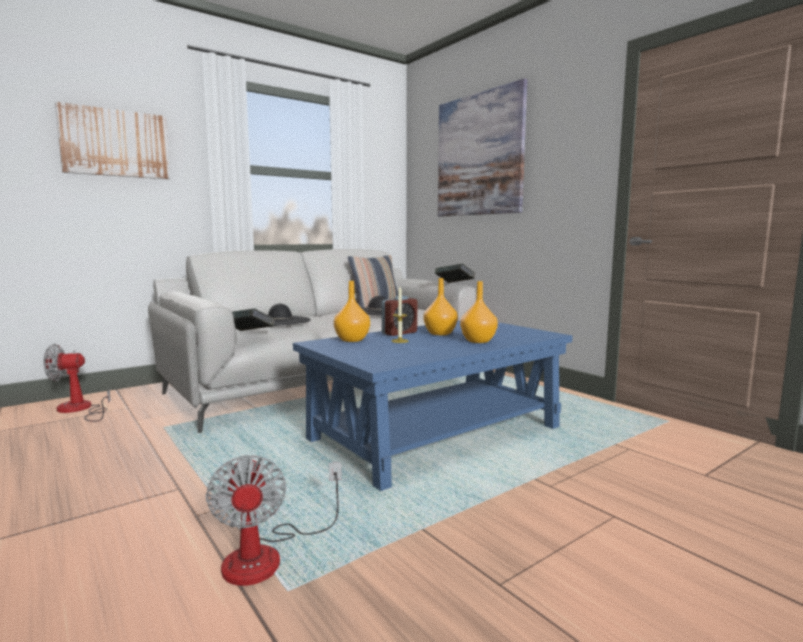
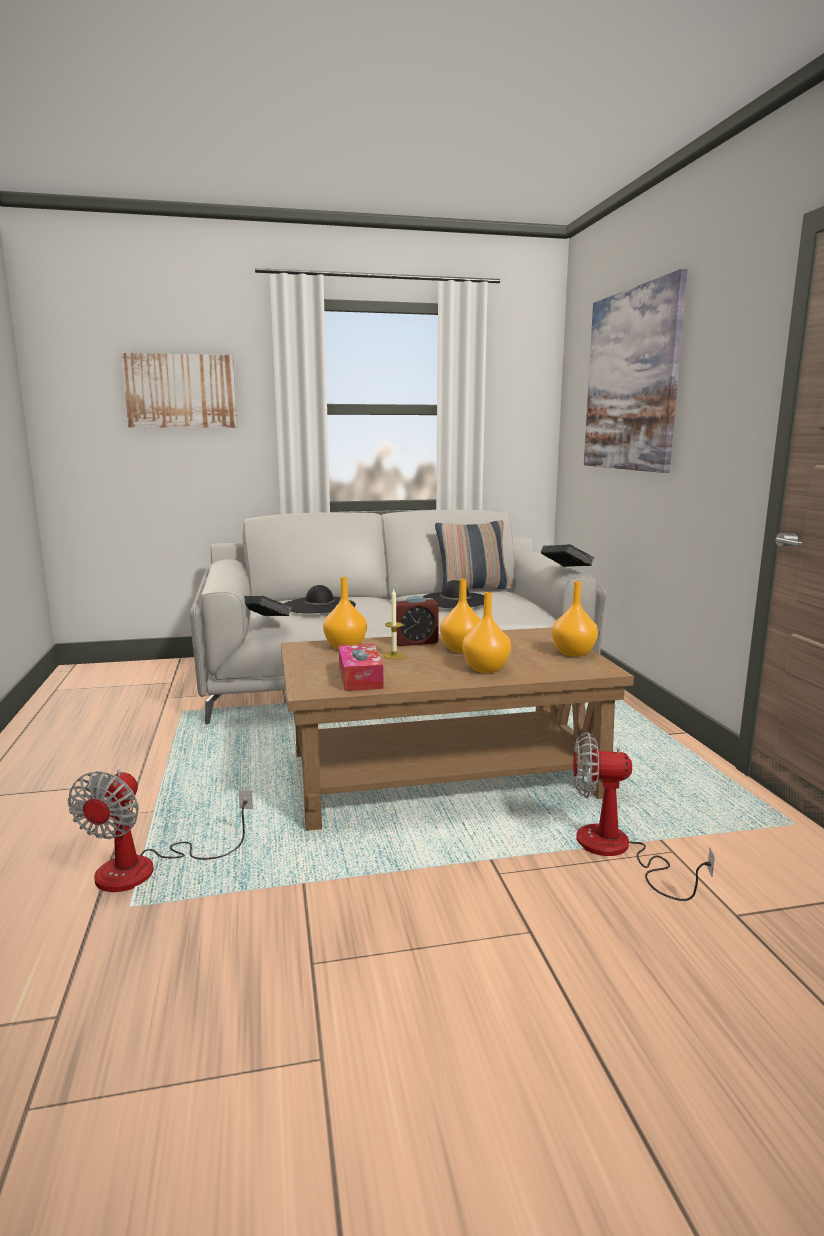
camera: 25 degrees right, 5 degrees up
fan [43,344,111,422] -> fan moved to [573,732,715,901]
blue coffee table [293,321,573,491] -> brown coffee table [281,628,634,831]
none -> tissue box [339,644,384,691]
none -> orange vase [552,581,598,657]

